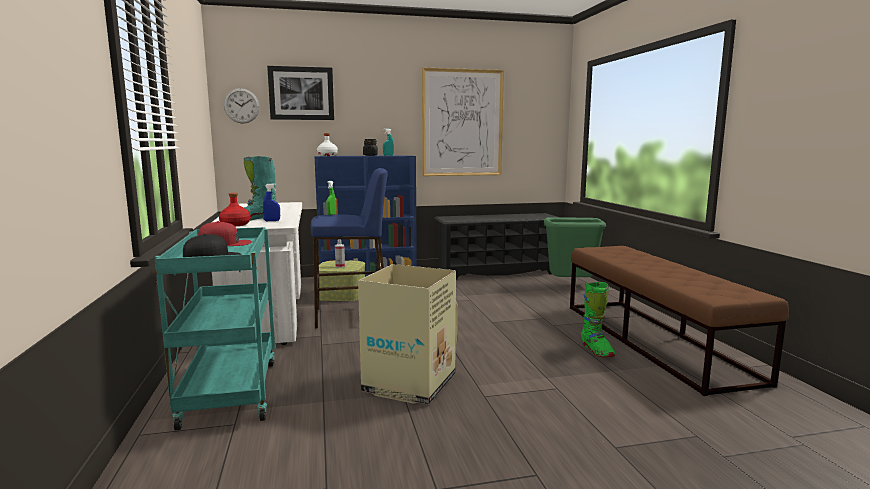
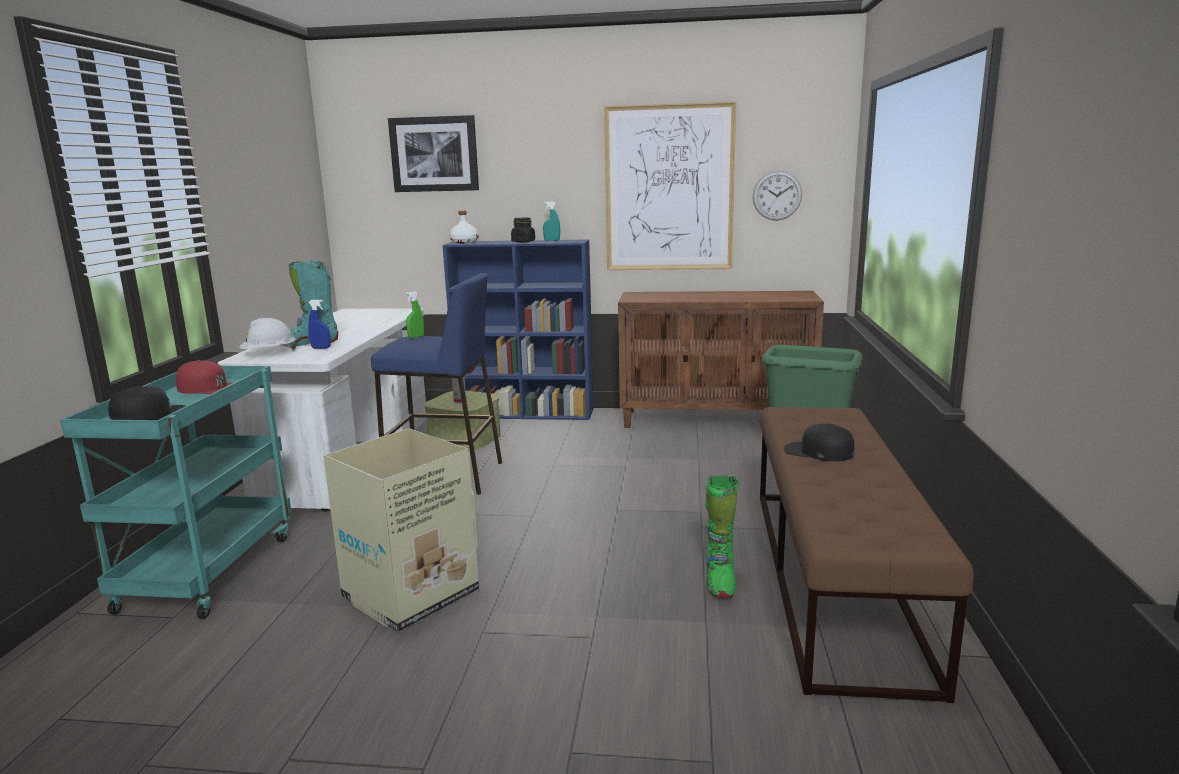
camera: 20 degrees right, 5 degrees up
red bottle [219,193,251,226] -> white hard hat [239,318,297,350]
wall clock [224,88,260,123] -> wall clock moved to [753,171,802,221]
black shoe rack [434,213,557,280] -> brown cabinet [618,291,824,428]
none -> black cap [784,424,855,461]

